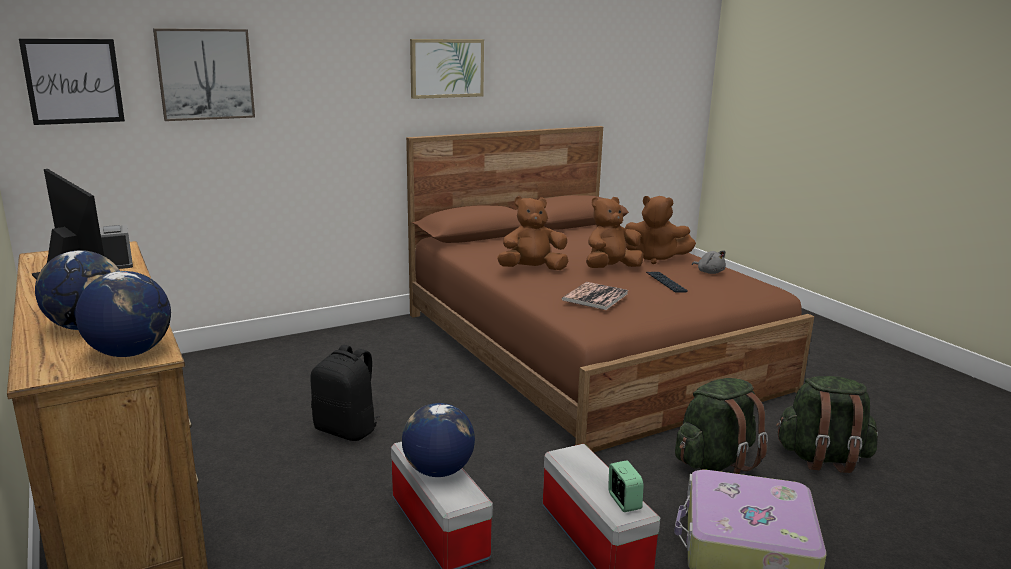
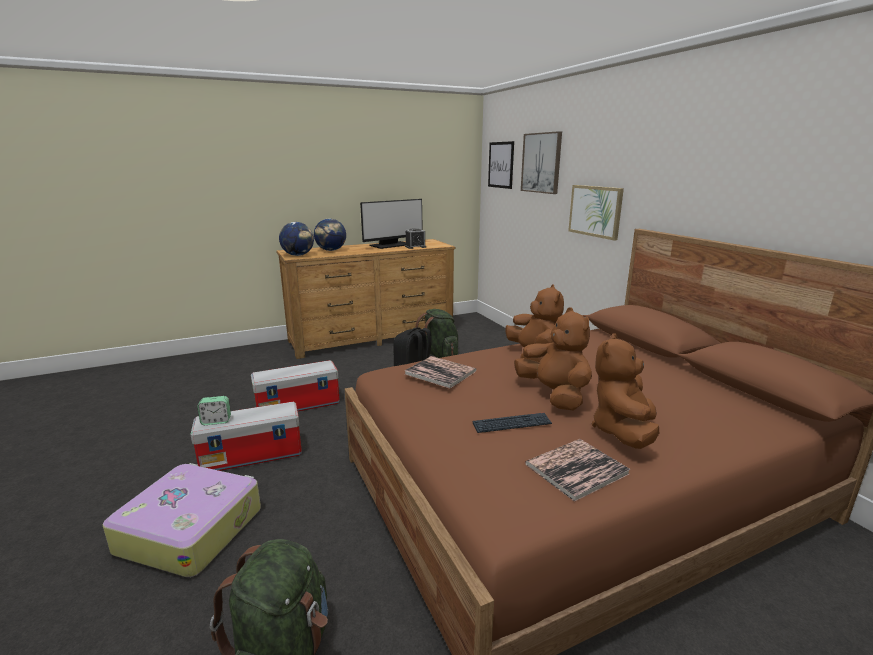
camera: 95 degrees right, 0 degrees up
globe [402,403,475,477] -> none
picture [410,39,484,99] -> picture moved to [568,185,624,241]
green backpack [675,378,768,474] -> green backpack moved to [416,309,458,358]
grey plush toy [692,250,726,274] -> book [525,439,631,502]

